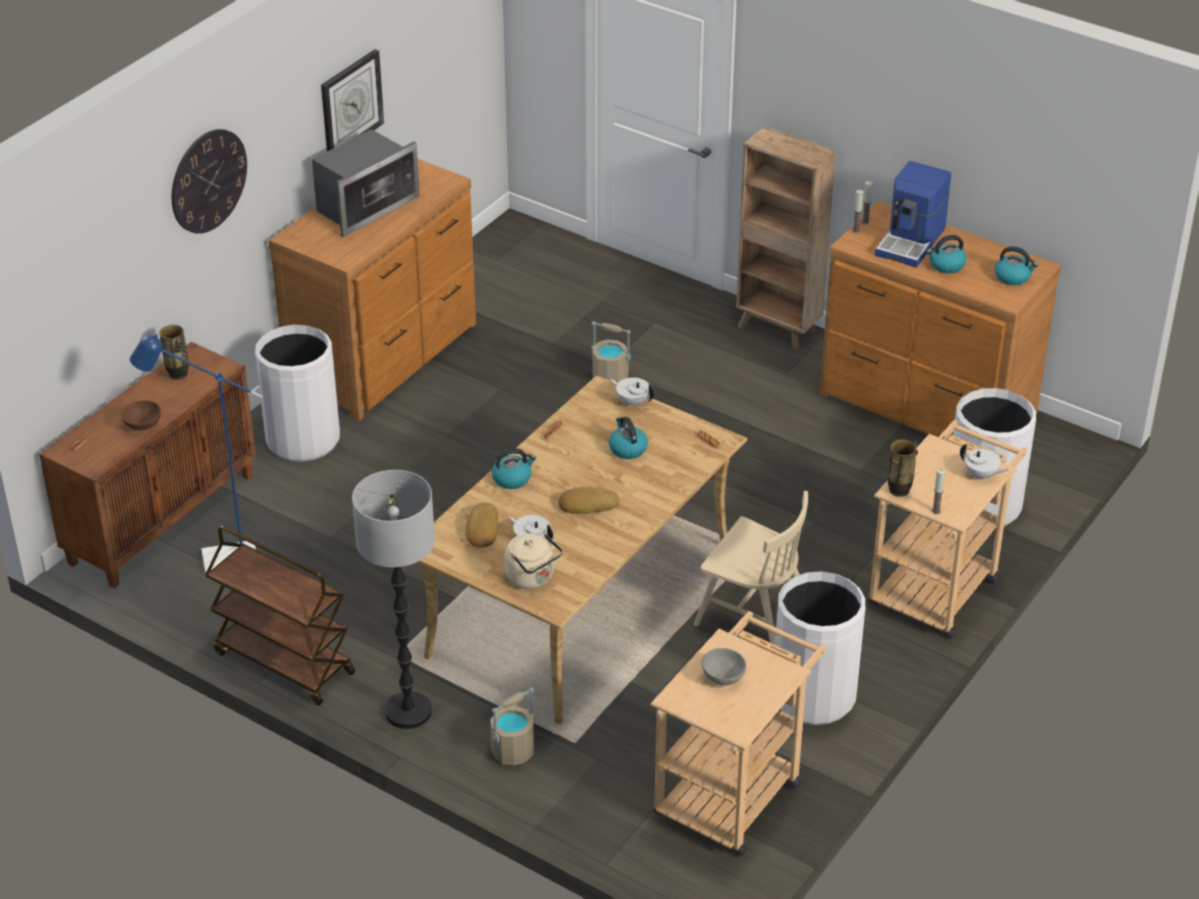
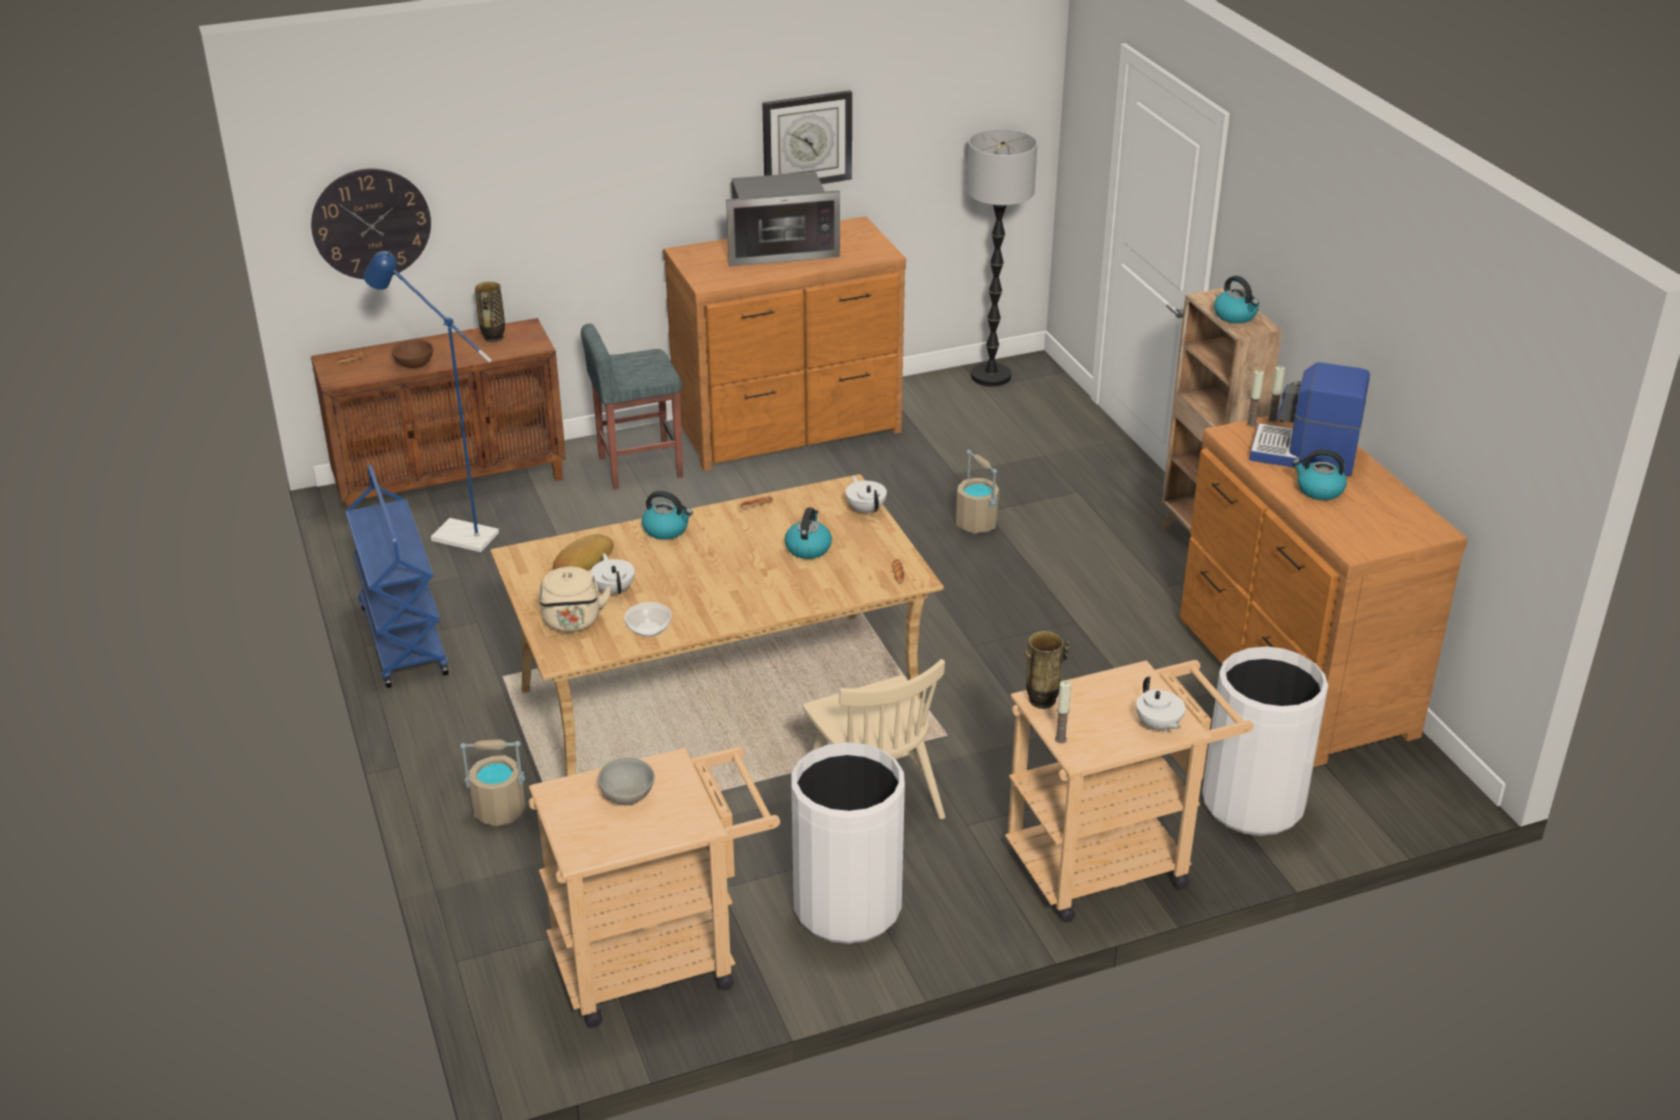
camera: 35 degrees right, 5 degrees down
wall clock [172,129,247,234] -> wall clock moved to [311,168,431,279]
brown cart [205,525,355,705] -> blue cart [345,465,449,688]
white trash can [255,325,340,462] -> grey stool [581,324,683,490]
floor lamp [352,470,435,729] -> floor lamp moved to [967,129,1038,386]
bread [558,487,620,514] -> none
coffee machine [875,161,951,268] -> coffee machine turned 45 degrees clockwise [1249,362,1370,476]
kettle [995,246,1038,285] -> kettle moved to [1214,276,1259,323]
none -> bowl [624,602,671,637]

